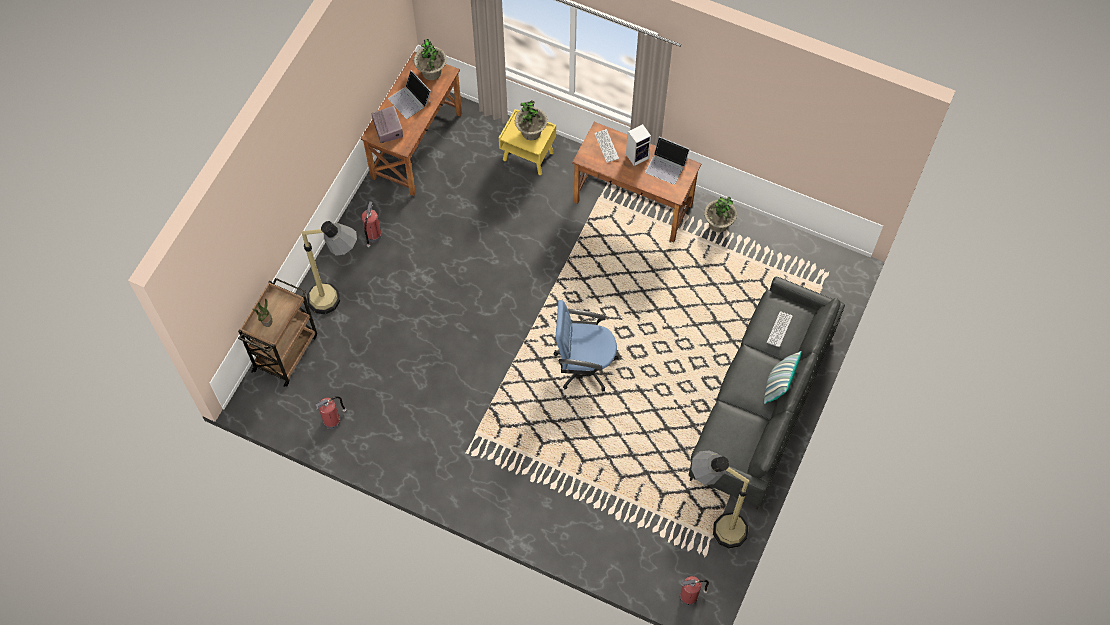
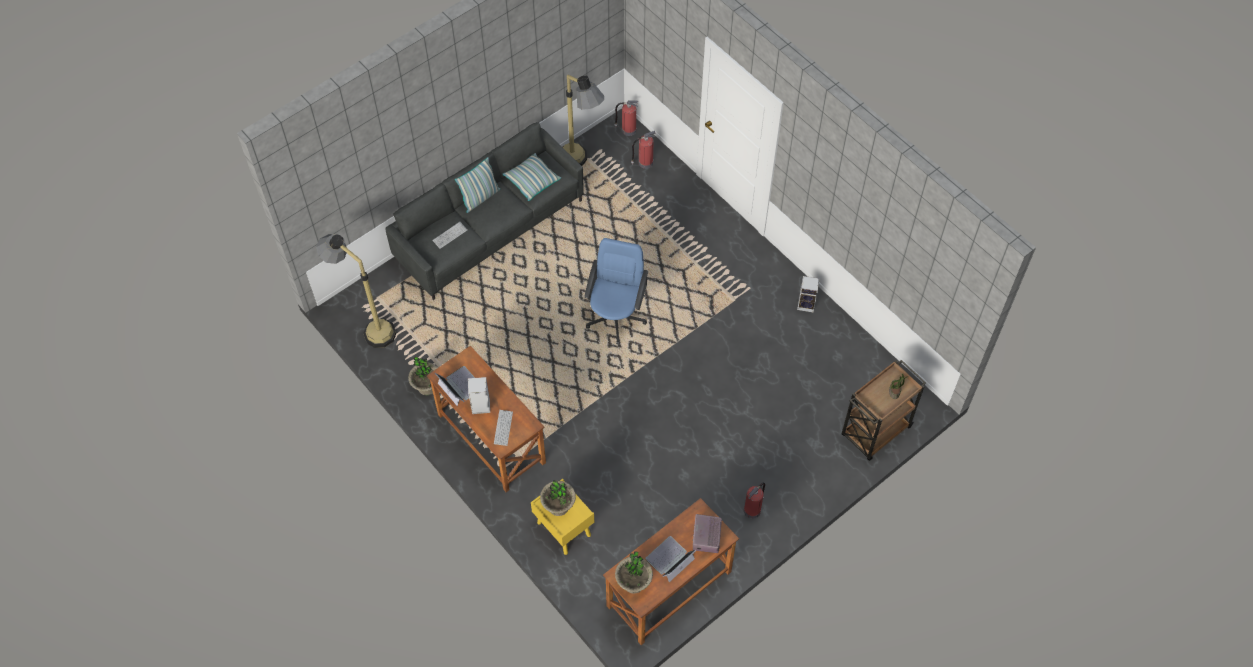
camera: 155 degrees left, 5 degrees down
floor lamp [301,221,357,314] -> floor lamp moved to [316,234,396,348]
fire extinguisher [315,396,346,429] -> fire extinguisher moved to [631,131,656,169]
laptop [388,70,431,119] -> laptop turned 120 degrees counterclockwise [645,536,697,582]
blue office chair [554,300,619,391] -> blue office chair turned 105 degrees counterclockwise [584,238,648,345]
none -> pillow [503,153,561,201]
none -> speaker [797,276,819,312]

